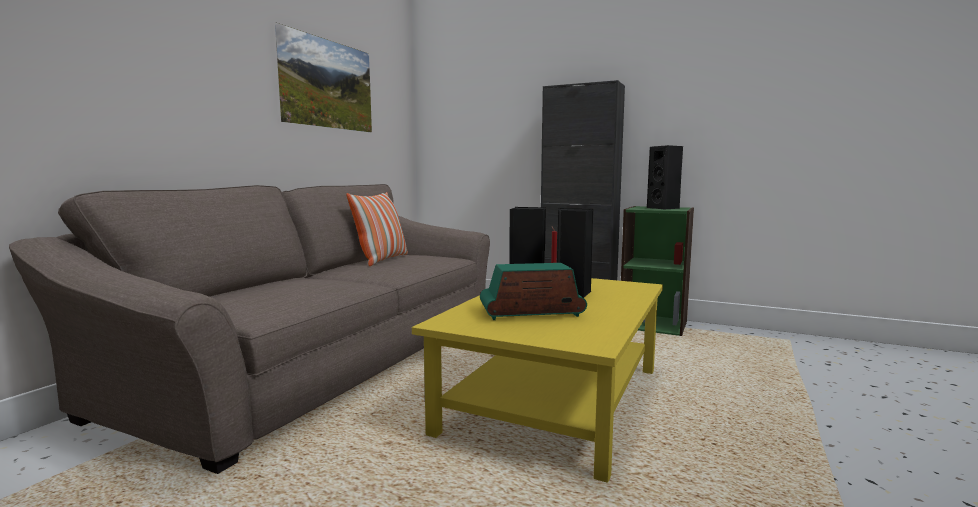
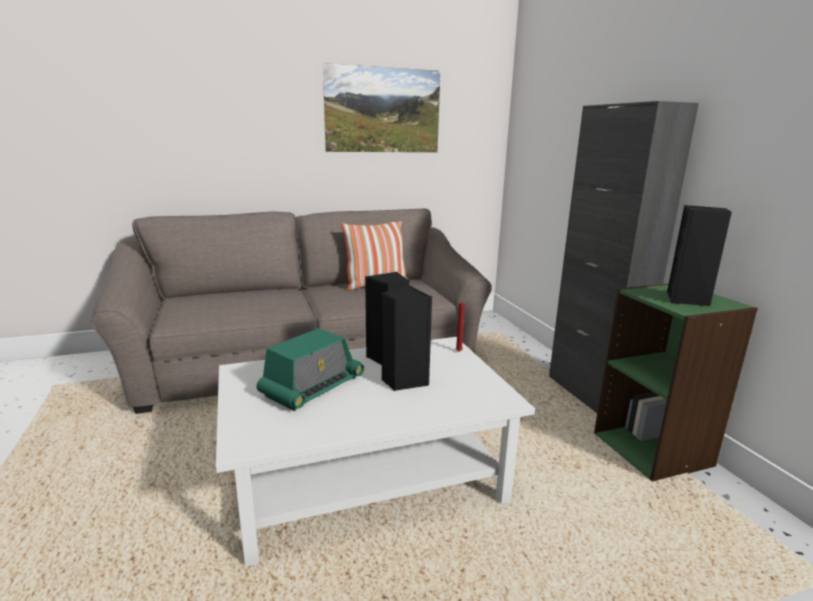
camera: 45 degrees right, 10 degrees up
yellow coffee table [412,278,663,483] -> white coffee table [216,337,535,567]
radio [480,263,587,320] -> radio turned 90 degrees clockwise [257,328,364,411]

